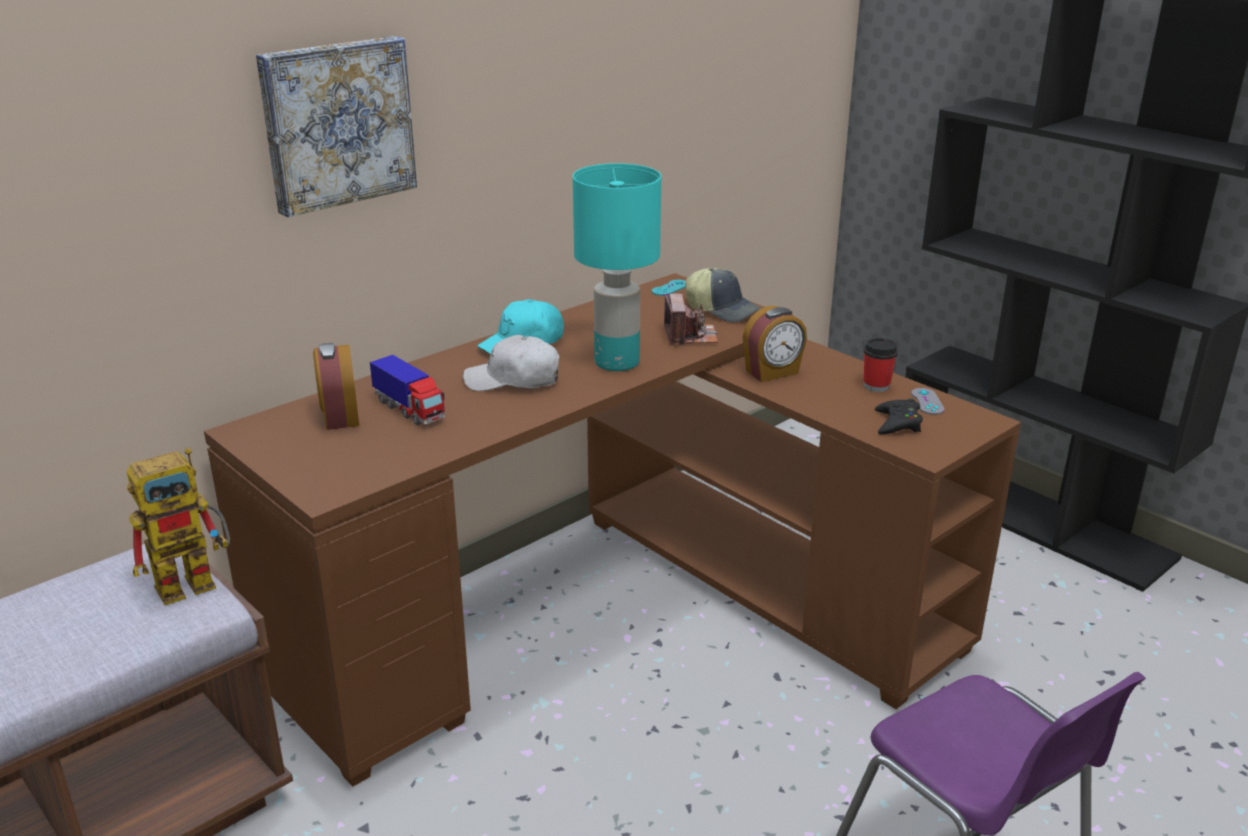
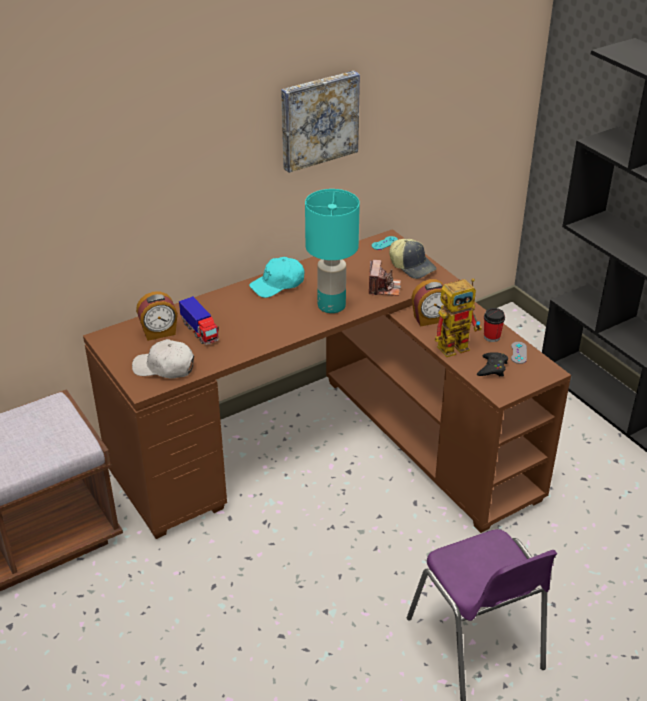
camera: 10 degrees right, 10 degrees up
toy robot [127,448,230,605] -> toy robot moved to [435,278,482,357]
picture [256,36,417,217] -> picture moved to [281,71,360,173]
alarm clock [313,343,359,430] -> alarm clock turned 105 degrees counterclockwise [136,291,178,341]
white cap [463,335,559,391] -> white cap moved to [132,339,194,379]

